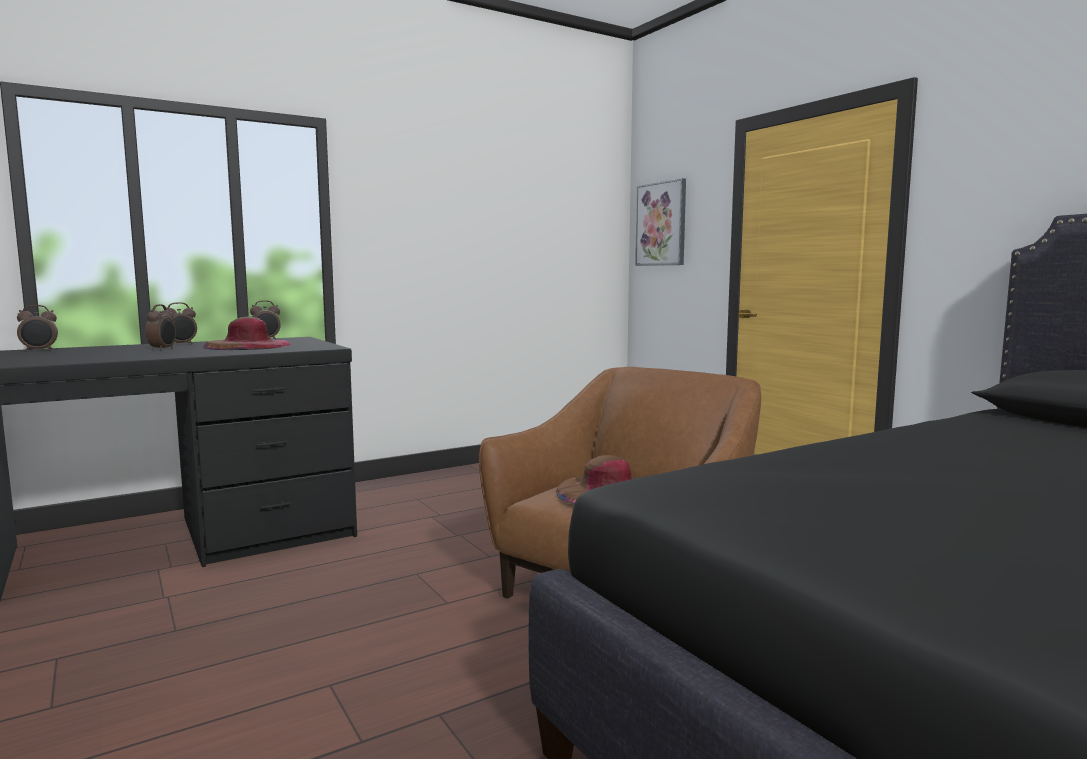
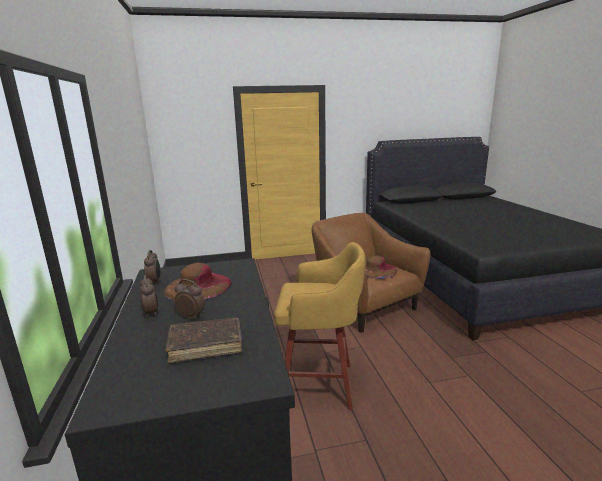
camera: 70 degrees left, 10 degrees up
alarm clock [17,305,58,352] -> none
picture [635,178,686,266] -> none
none -> brown book [166,318,242,363]
none -> yellow stool [275,242,365,410]

